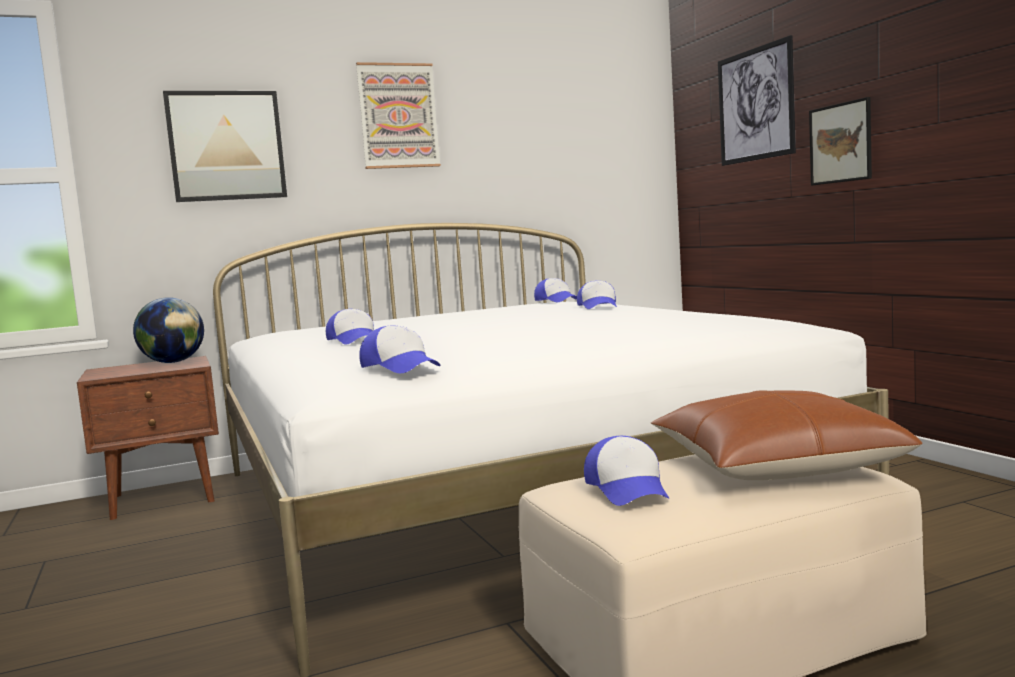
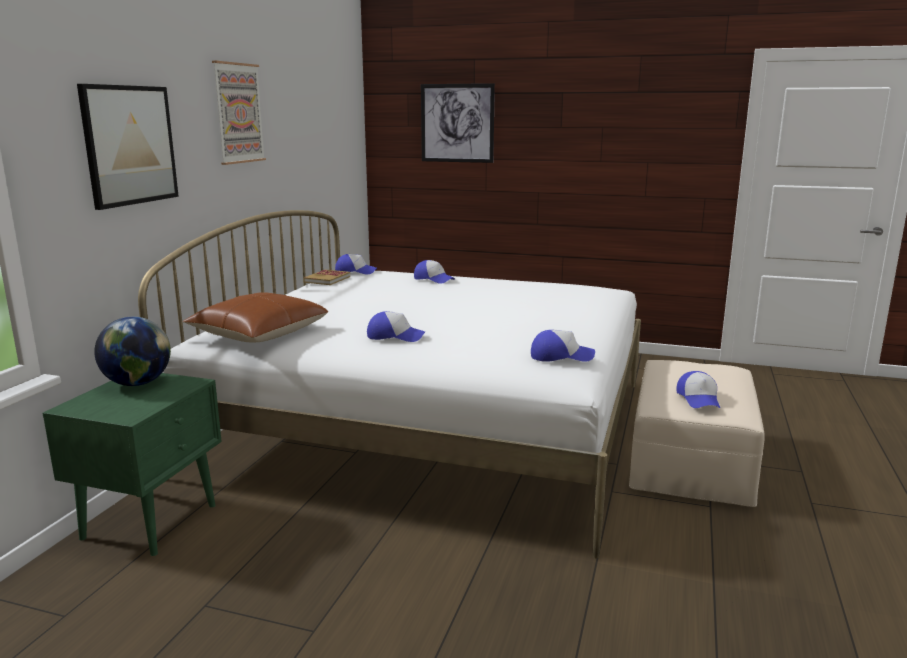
camera: 50 degrees left, 10 degrees up
brown nightstand [77,356,219,520] -> green nightstand [43,373,222,556]
cap [584,436,669,506] -> cap turned 60 degrees clockwise [676,371,720,408]
brown pillow [651,390,923,480] -> brown pillow moved to [182,292,328,343]
picture [809,97,872,185] -> none
none -> book [303,270,350,285]

